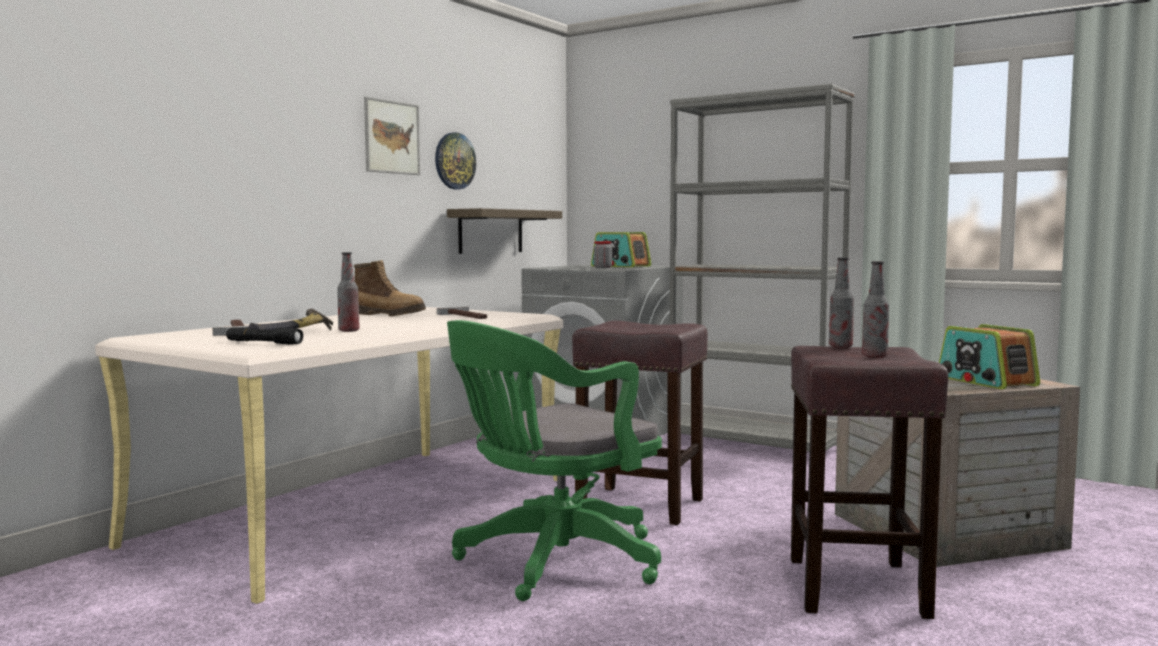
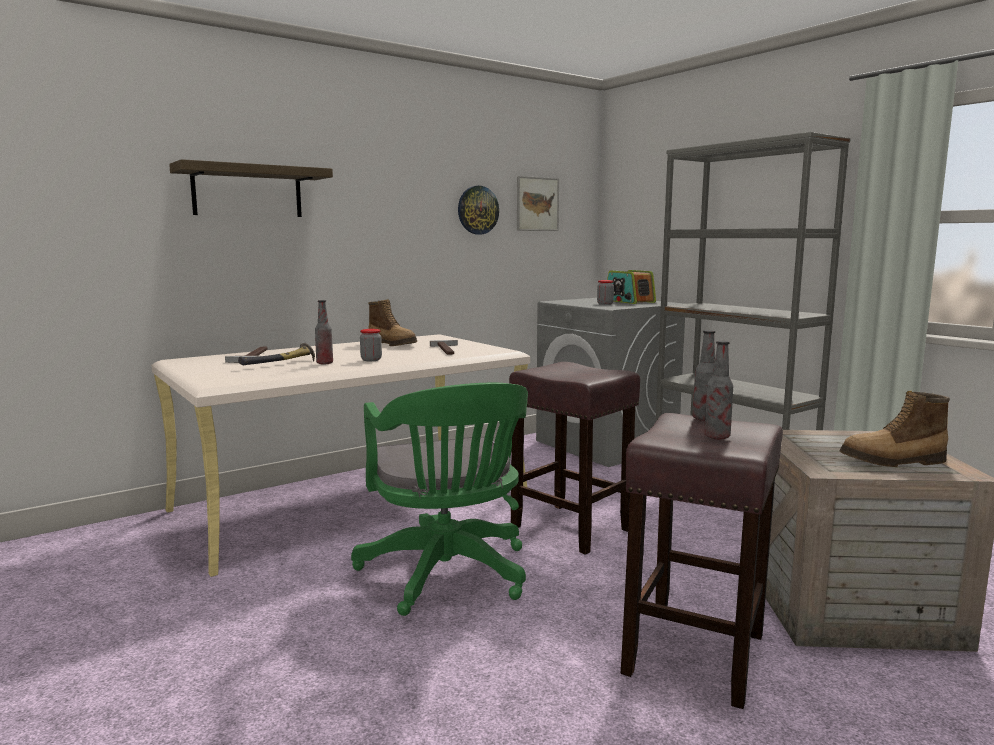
camera: 20 degrees right, 5 degrees up
black flashlight [226,328,303,345] -> none
picture [364,97,420,175] -> picture moved to [517,176,559,231]
shelf [447,208,562,254] -> shelf moved to [169,159,333,217]
green office chair [447,320,662,601] -> green office chair turned 90 degrees counterclockwise [351,383,528,616]
radio [939,324,1040,389] -> boot [840,391,950,467]
none -> jar [360,329,382,361]

